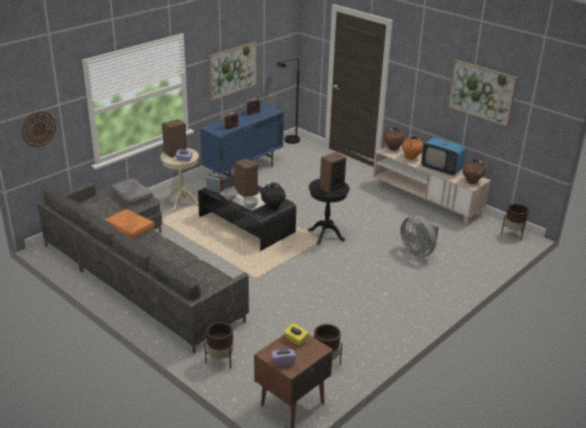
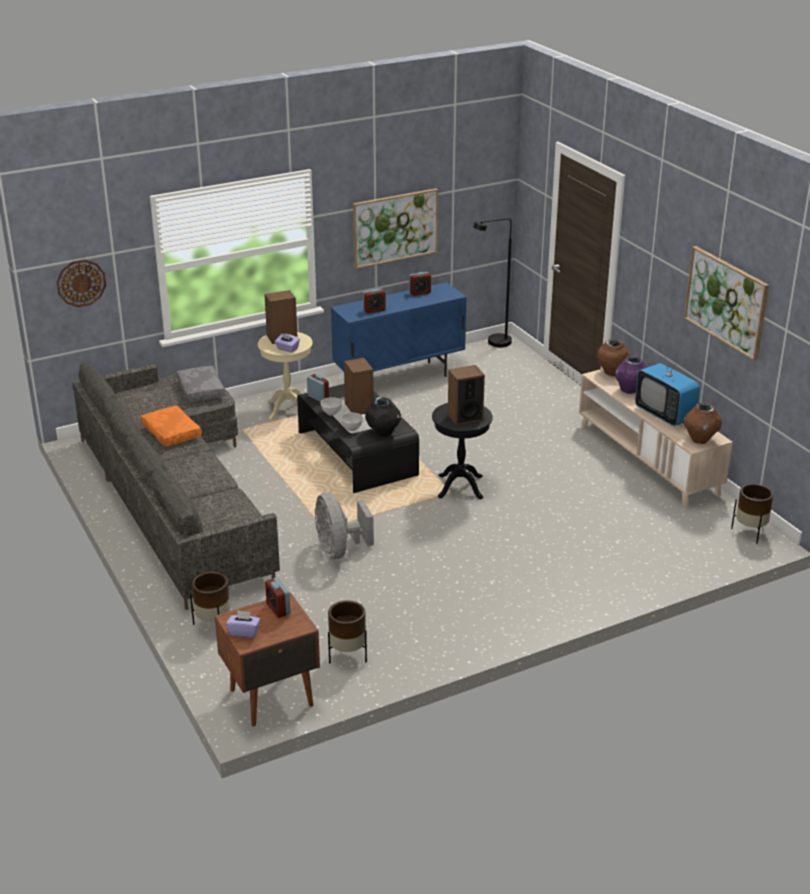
camera: 20 degrees right, 0 degrees up
yellow tissue box [284,323,309,346] -> alarm clock [265,577,291,618]
grey fan [400,215,439,257] -> grey fan moved to [315,493,374,559]
orange vase [402,135,423,160] -> purple vase [615,356,647,394]

